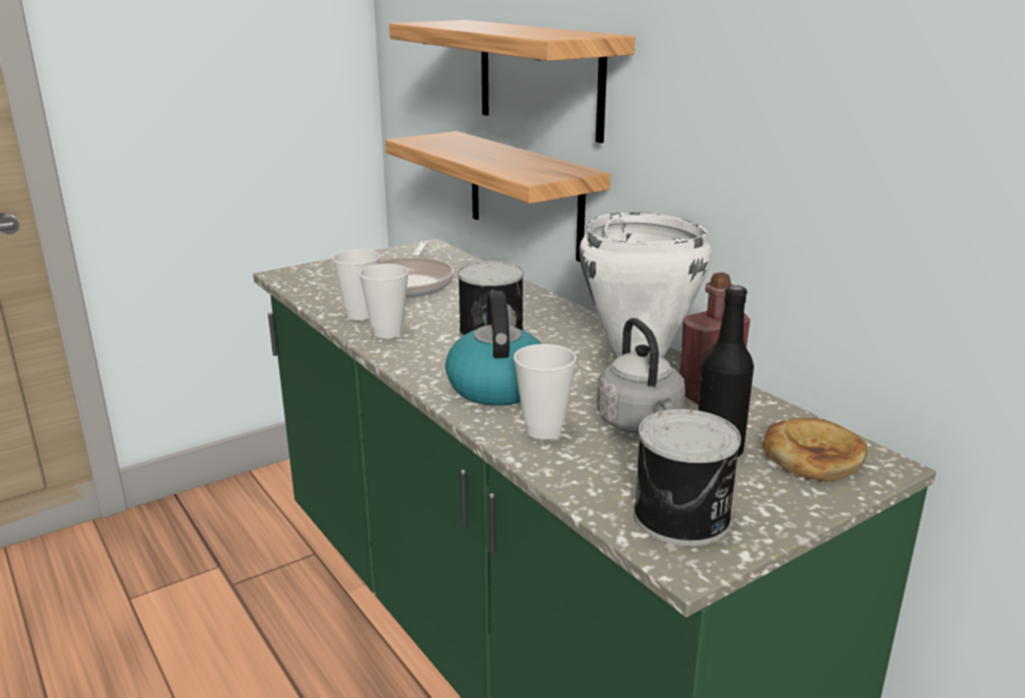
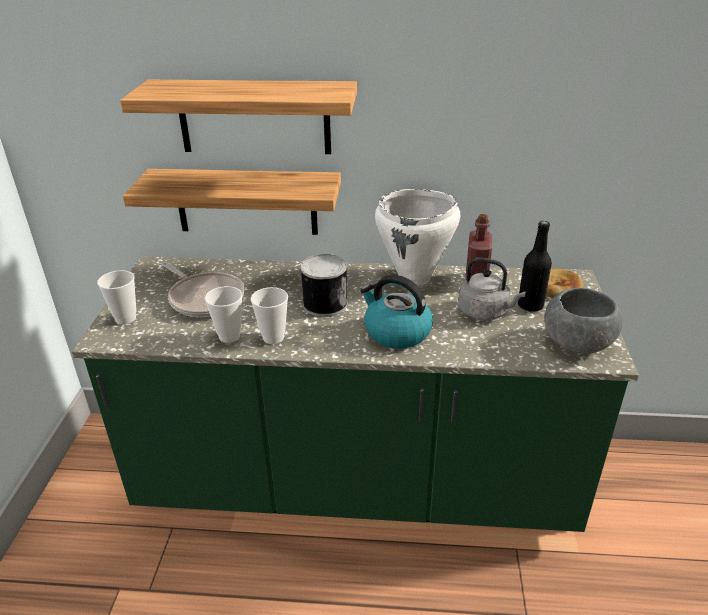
camera: 50 degrees left, 10 degrees up
cup [514,344,576,439] -> cup moved to [97,270,136,325]
can [633,409,741,546] -> grey bowl [545,288,622,354]

